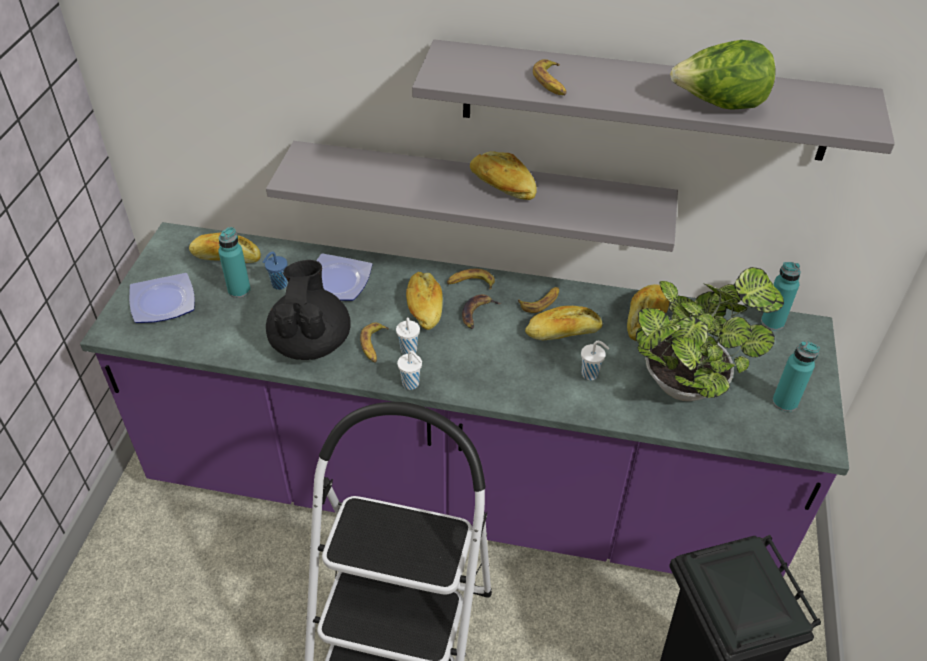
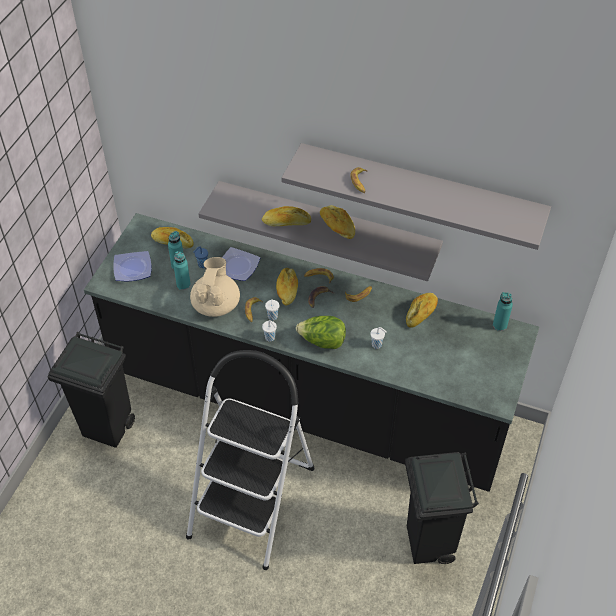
camera: 10 degrees right, 5 degrees up
purple counter [80,222,849,577] -> black counter [84,213,539,492]
black teapot [266,260,350,360] -> beige teapot [190,257,240,317]
bread [525,306,602,340] -> bread moved to [262,206,311,226]
potted plant [636,267,784,401] -> none
lettuce [670,40,776,110] -> lettuce moved to [296,316,346,349]
turquoise bottle [772,341,820,412] -> turquoise bottle moved to [173,251,191,290]
none -> black trash can [48,332,135,448]

